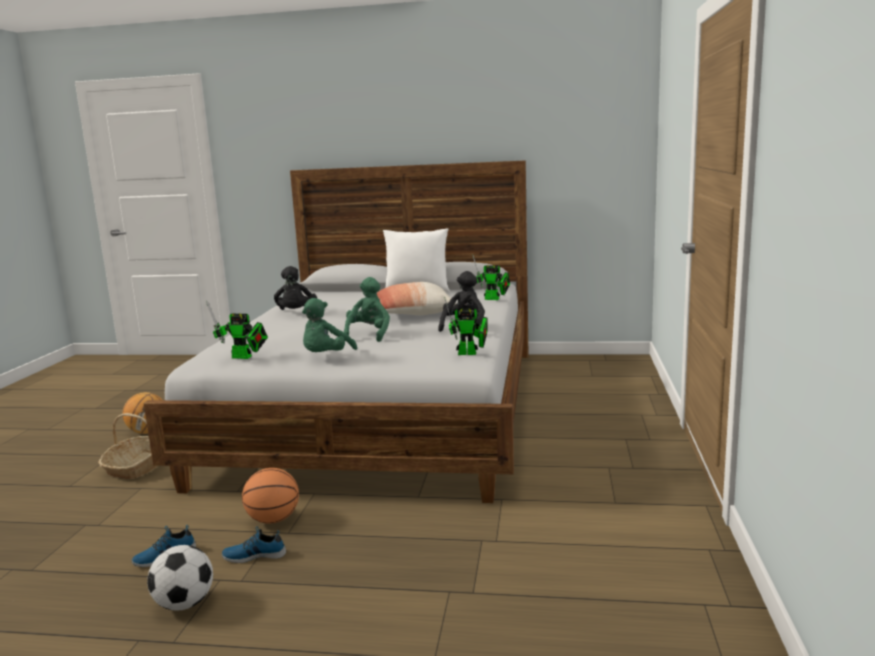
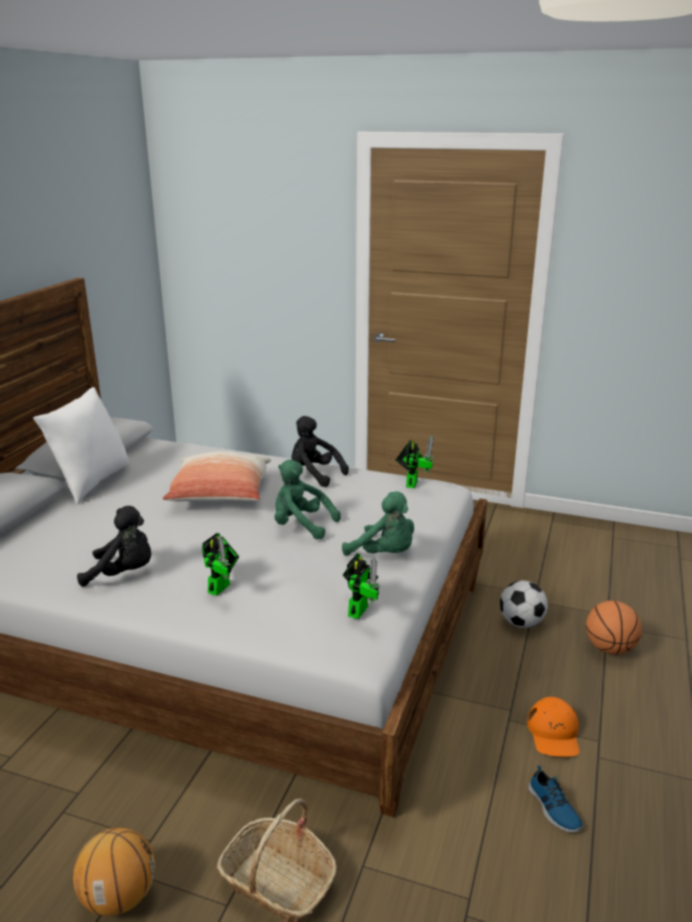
camera: 80 degrees left, 10 degrees up
football [147,545,213,611] -> football moved to [500,580,548,628]
shoe [222,526,286,563] -> orange cap [527,697,579,757]
basketball [242,468,299,524] -> basketball moved to [586,600,642,655]
toy robot [472,254,510,300] -> toy robot moved to [202,533,239,596]

